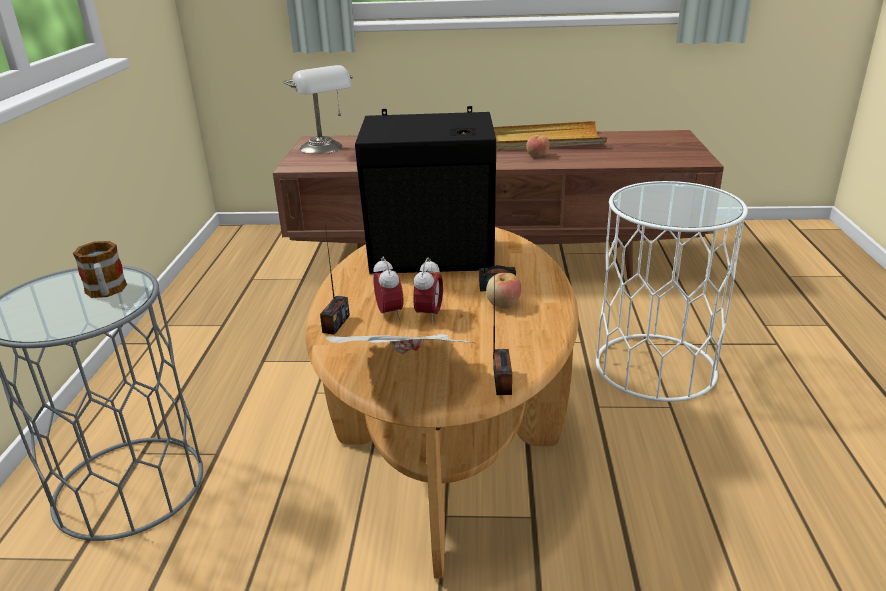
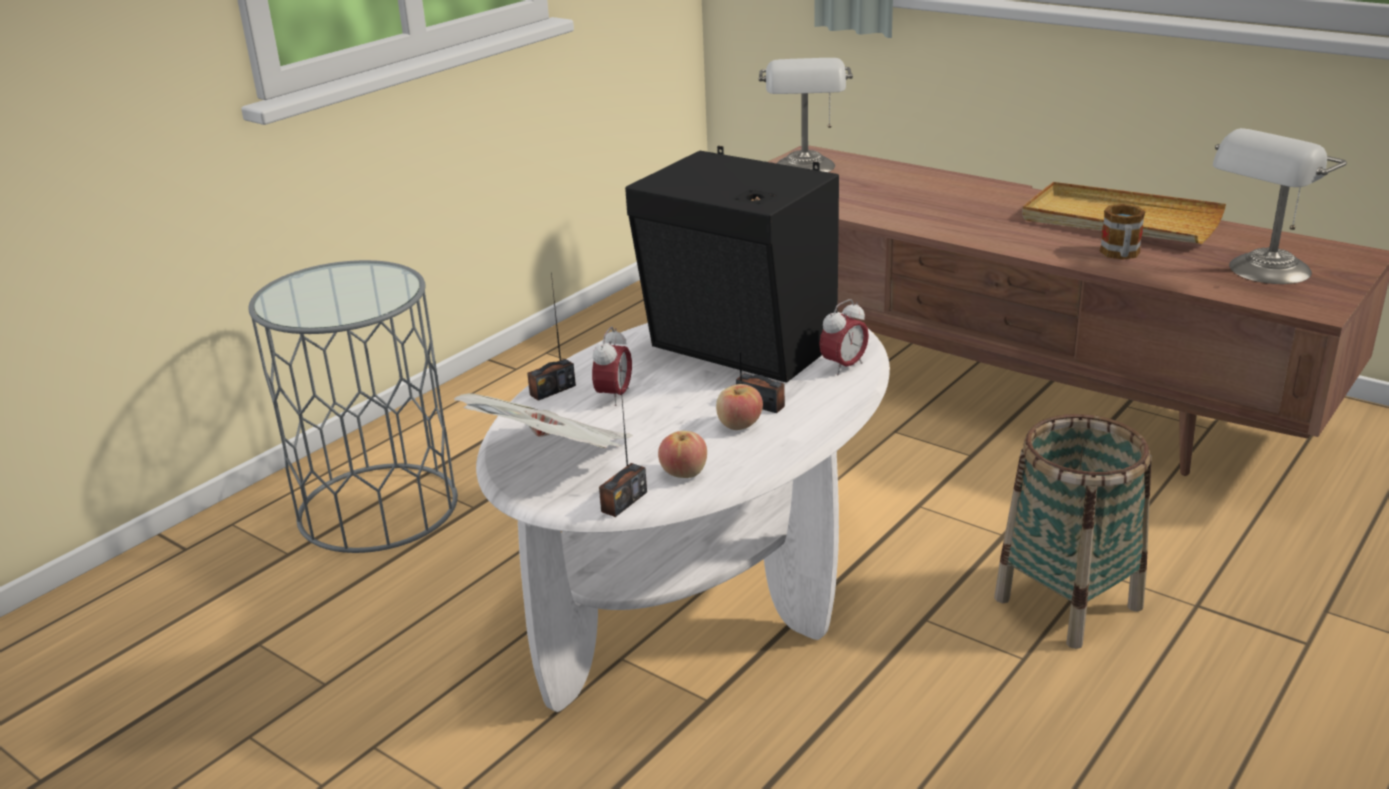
camera: 35 degrees right, 0 degrees up
mug [73,241,127,298] -> mug moved to [1099,204,1146,260]
brown coffee table [305,227,579,579] -> white coffee table [476,312,890,712]
alarm clock [413,257,443,324] -> alarm clock moved to [819,299,869,375]
apple [527,135,549,157] -> apple moved to [658,431,707,478]
white side table [596,181,748,402] -> basket [994,414,1152,649]
none -> white table lamp [1213,128,1347,284]

